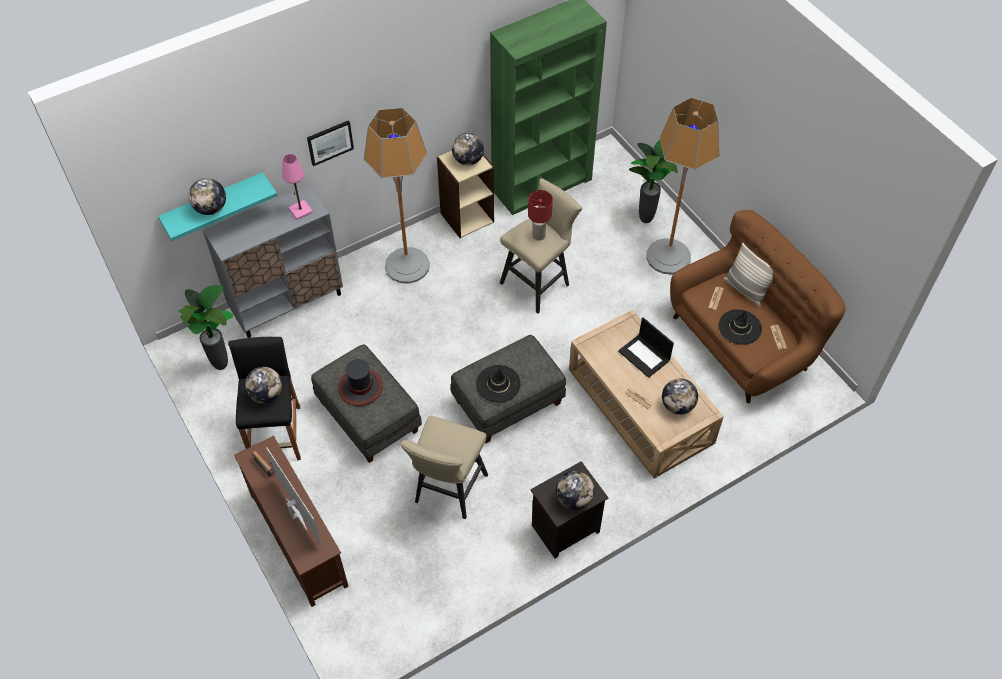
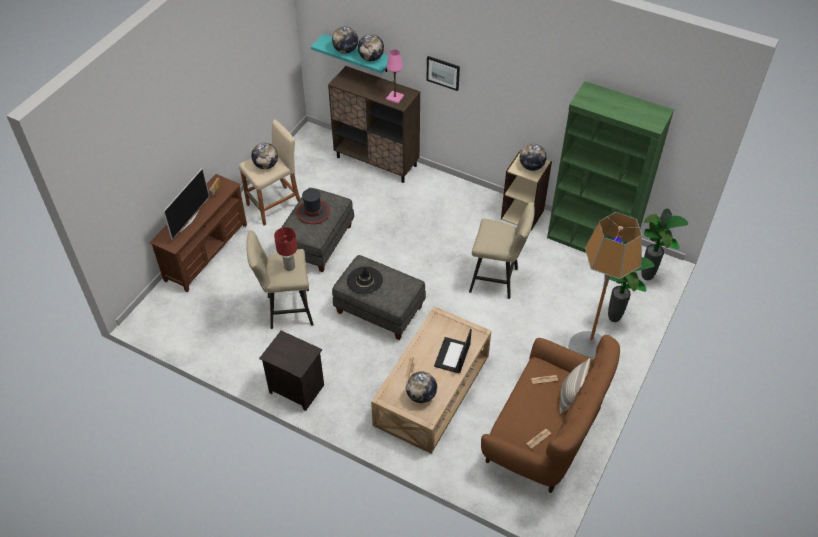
camera: 60 degrees right, 5 degrees down
potted plant [178,285,234,370] -> potted plant moved to [641,208,688,280]
grey cabinet [203,185,343,338] -> brown cabinet [328,66,420,183]
black stool [228,337,301,460] -> beige stool [239,119,301,225]
floor lamp [364,108,430,284] -> none
red table lamp [528,190,553,240] -> red table lamp moved to [274,227,297,271]
globe [556,471,595,510] -> globe moved to [358,34,384,61]
black hat [718,309,762,345] -> none

